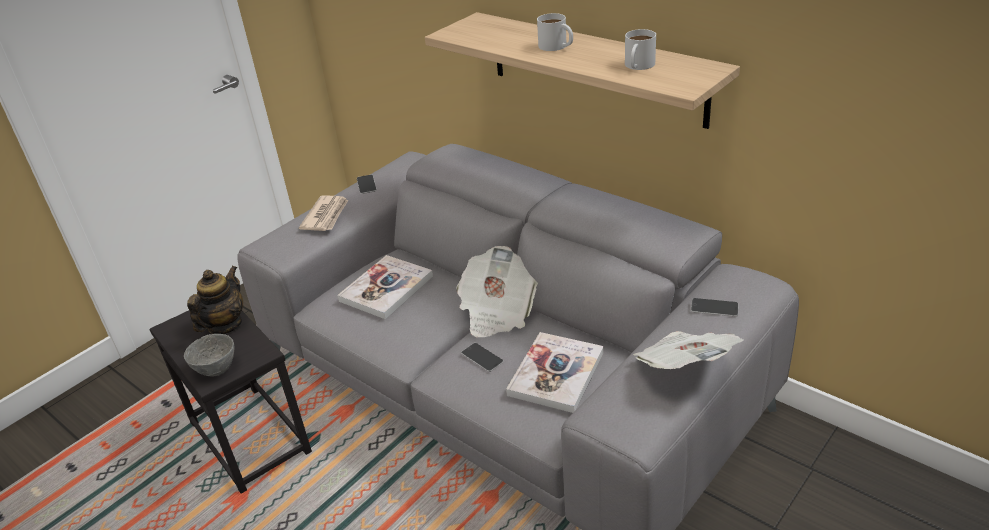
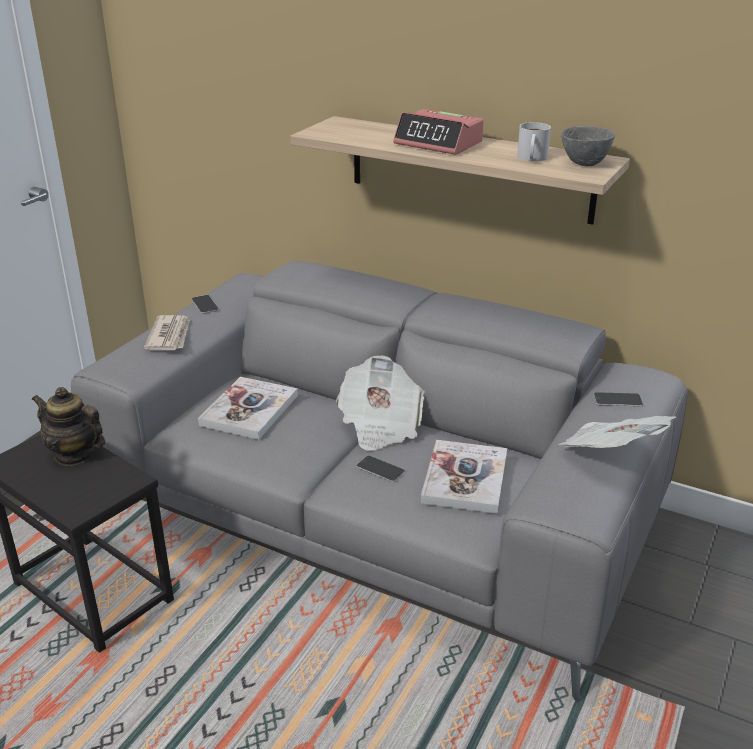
camera: 15 degrees left, 5 degrees down
grey bowl [184,334,234,377] -> grey bowl moved to [561,126,615,166]
teapot [187,266,243,334] -> teapot turned 75 degrees counterclockwise [32,387,105,466]
white mug [537,13,573,51] -> alarm clock [393,109,484,155]

